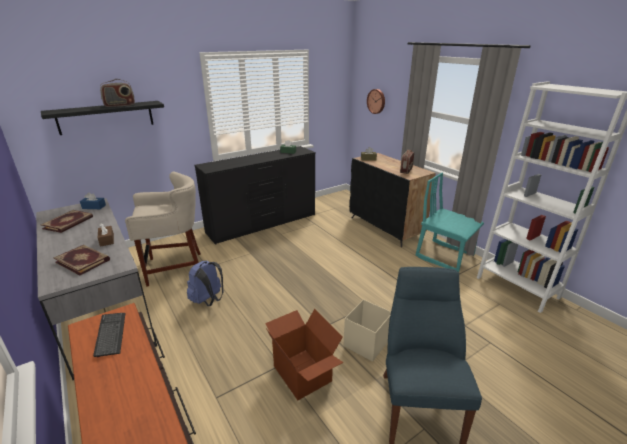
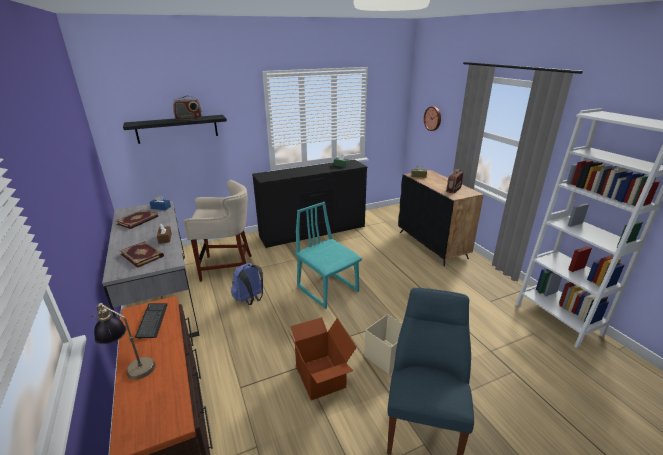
camera: 10 degrees right, 0 degrees up
turquoise chair [415,173,484,272] -> turquoise chair moved to [295,202,362,309]
none -> table lamp [90,303,156,380]

